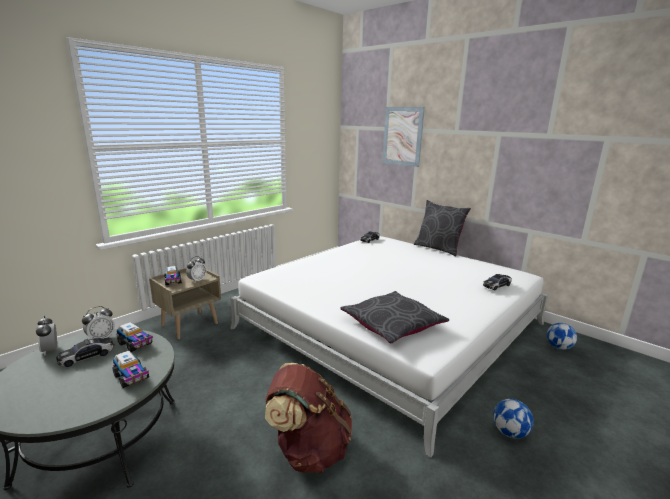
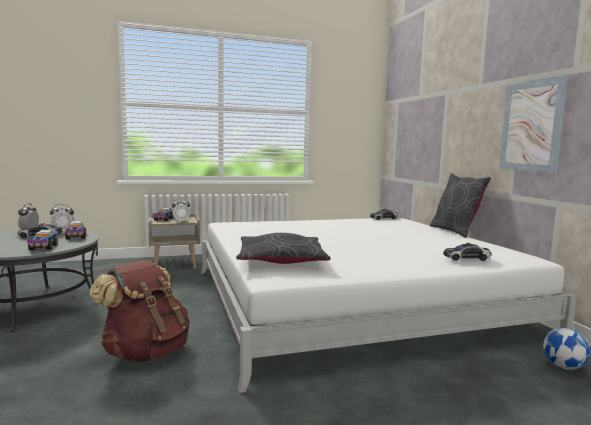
camera: 30 degrees right, 10 degrees down
picture [383,107,425,167] -> picture moved to [500,76,568,172]
football [493,399,534,439] -> none

